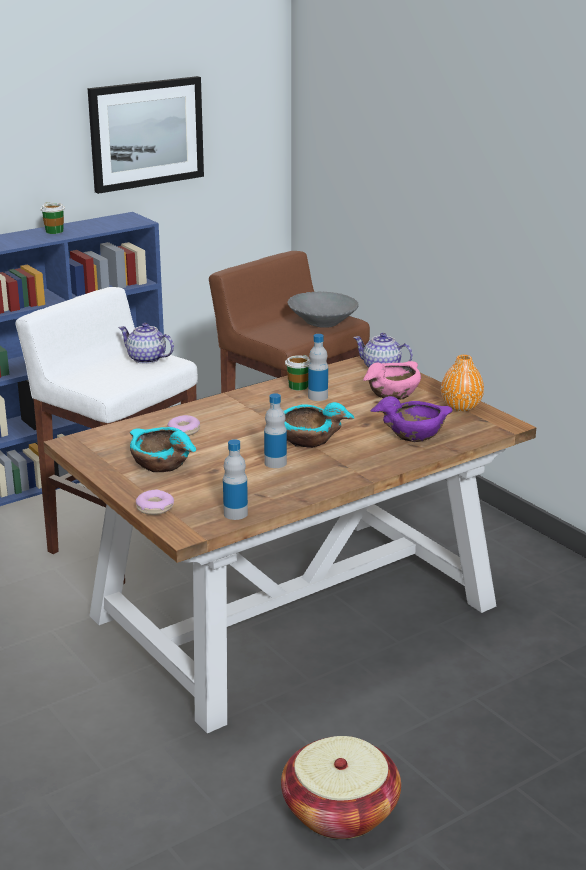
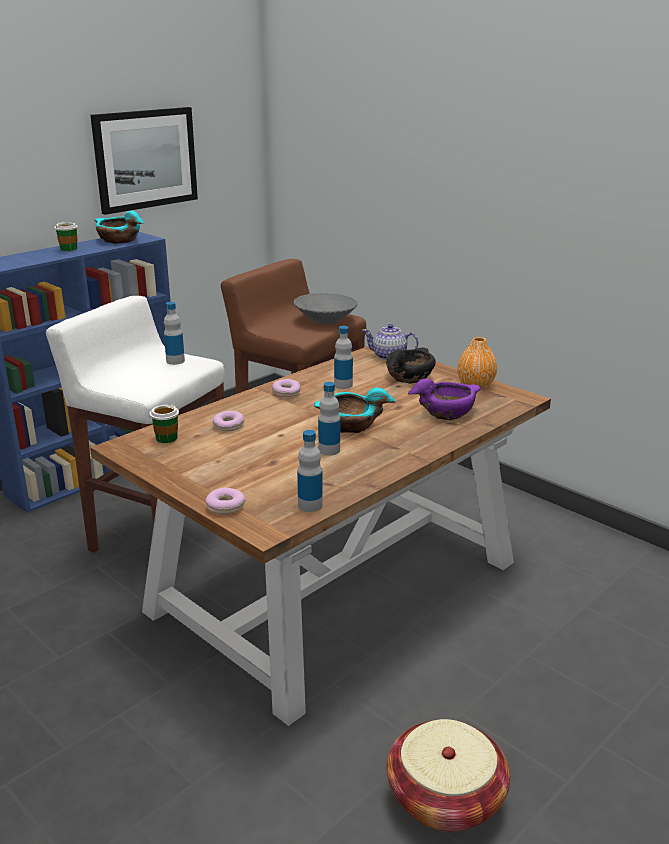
camera: 10 degrees left, 0 degrees up
teapot [118,323,174,364] -> bottle [164,302,185,365]
turquoise bowl [130,427,196,472] -> turquoise bowl moved to [94,211,144,244]
cup [285,355,310,390] -> cup moved to [149,404,179,443]
pink bowl [363,361,421,400] -> black bowl [386,347,436,384]
none -> donut [272,379,301,397]

